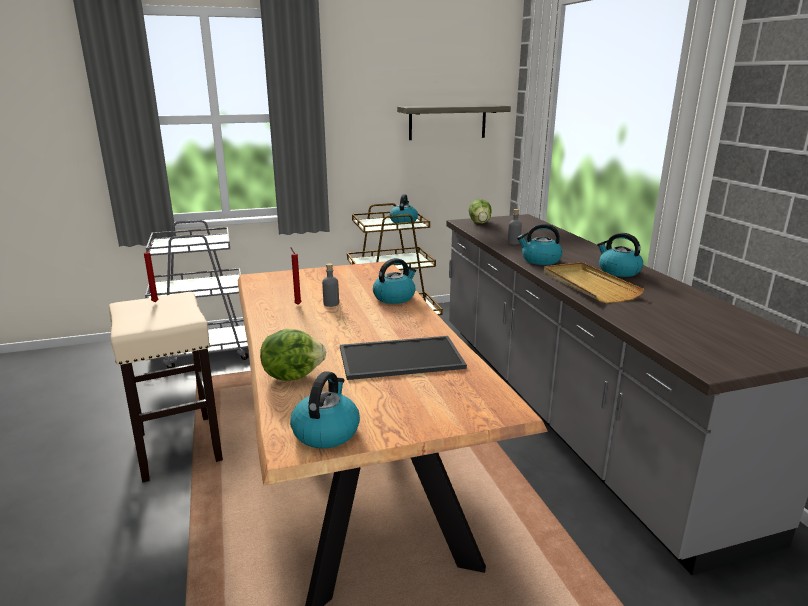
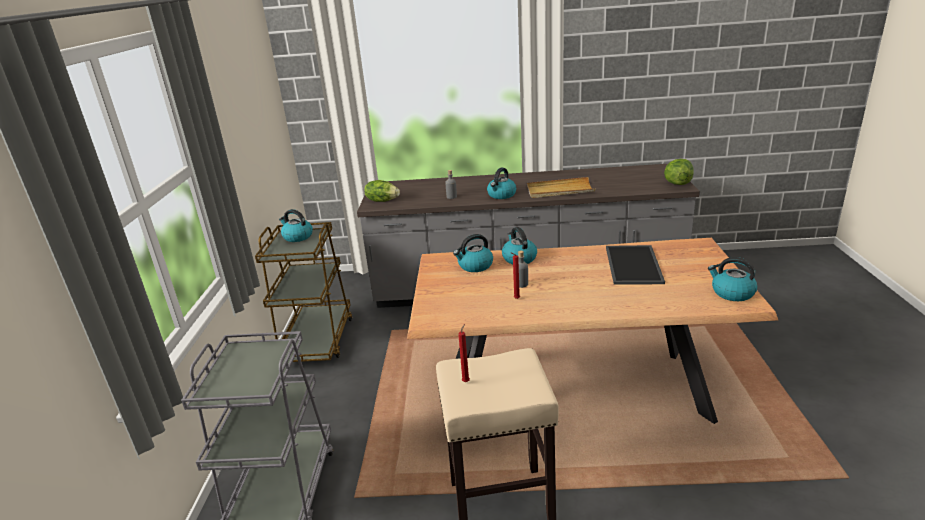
camera: 70 degrees left, 5 degrees up
lettuce [260,329,326,381] -> lettuce moved to [664,159,694,185]
shelf [397,105,511,140] -> none
kettle [597,233,643,277] -> kettle moved to [453,234,493,272]

